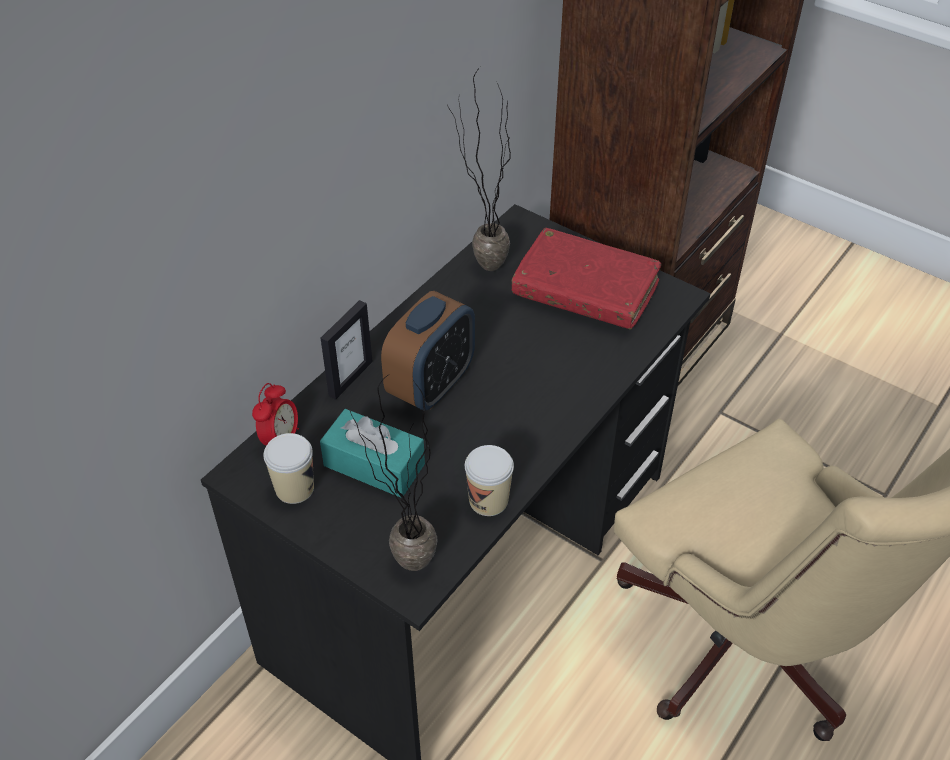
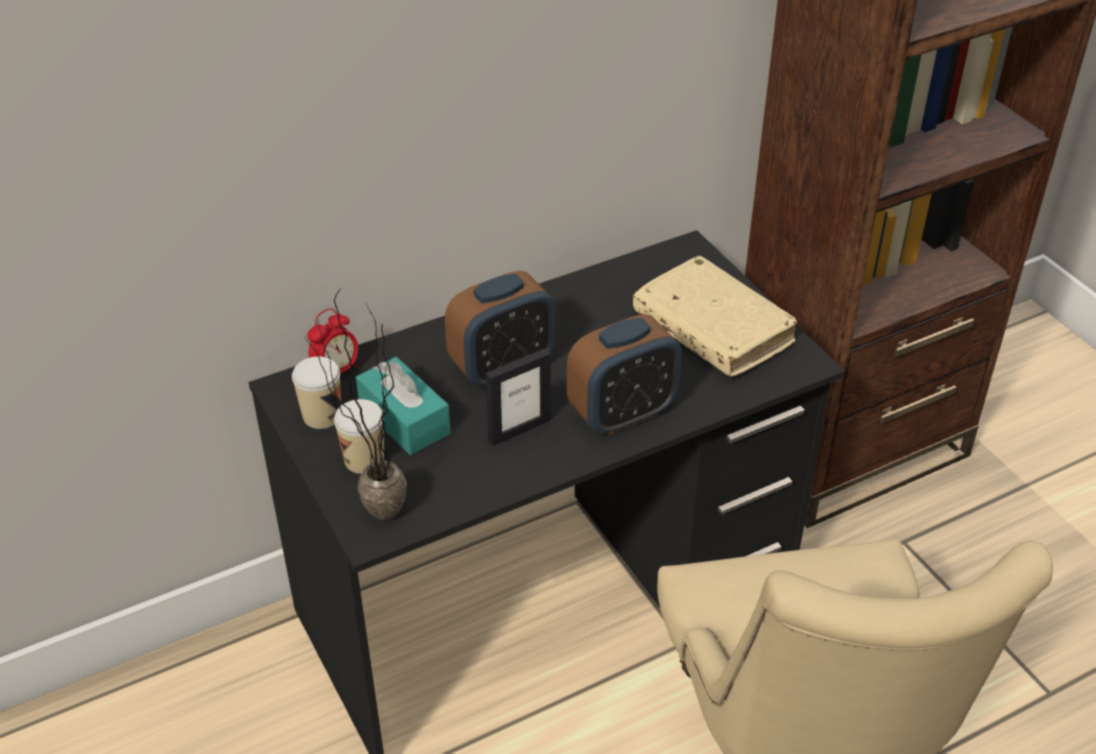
camera: 25 degrees right, 5 degrees down
picture frame [321,300,373,400] -> picture frame moved to [486,348,551,446]
potted plant [447,67,511,271] -> none
cup [465,445,514,516] -> cup moved to [334,399,384,474]
red book [512,228,661,330] -> beige book [633,256,797,377]
none -> alarm clock [567,314,682,435]

